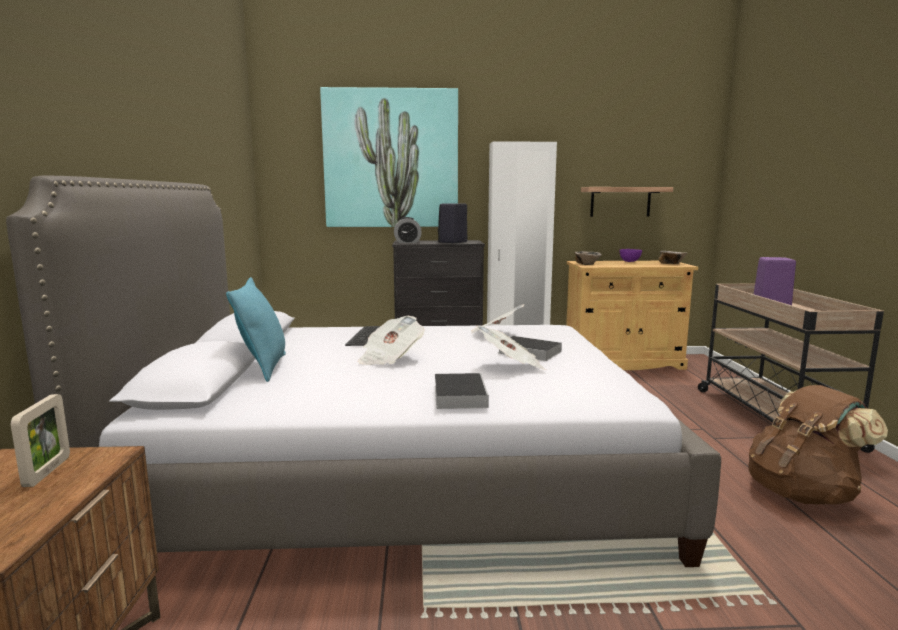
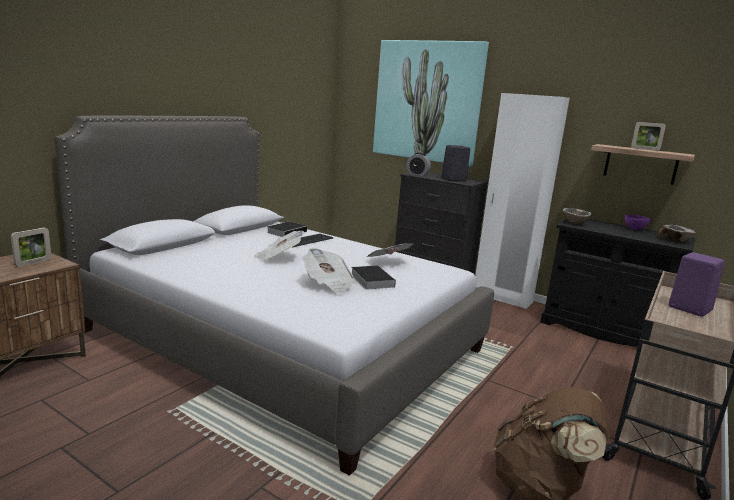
camera: 35 degrees right, 5 degrees up
turquoise pillow [226,277,286,382] -> none
book [435,373,489,409] -> book moved to [267,221,307,237]
beige cabinet [566,261,698,370] -> black cabinet [540,219,696,347]
none -> picture frame [631,122,666,151]

